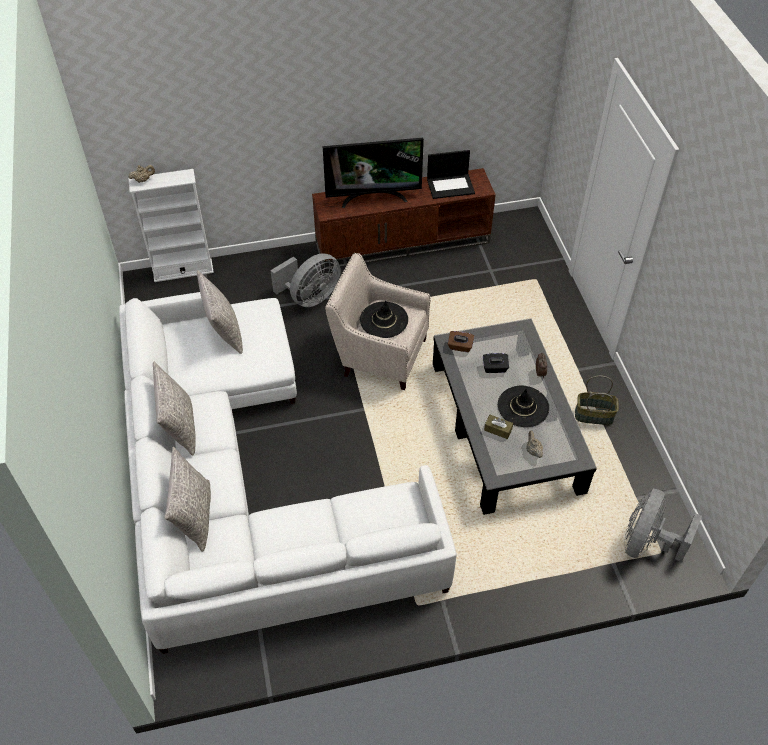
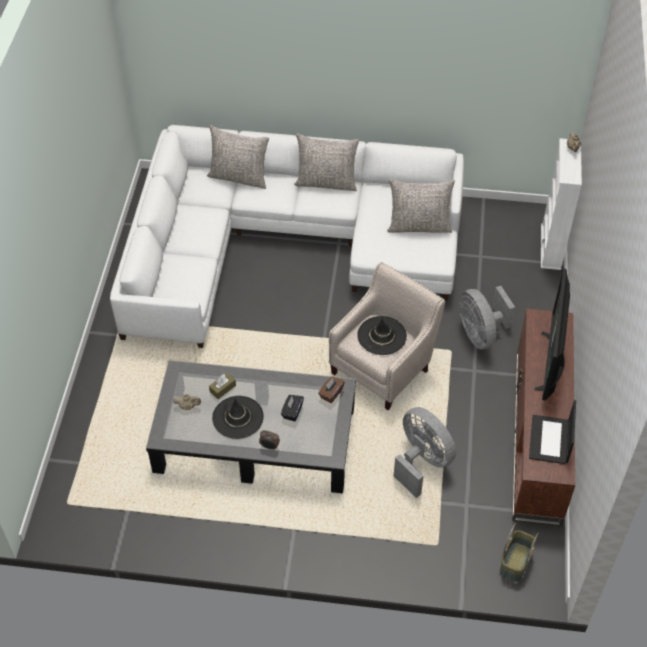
camera: 110 degrees right, 0 degrees up
basket [575,376,619,425] -> basket moved to [500,523,539,582]
grey fan [625,489,702,562] -> grey fan moved to [394,407,456,498]

